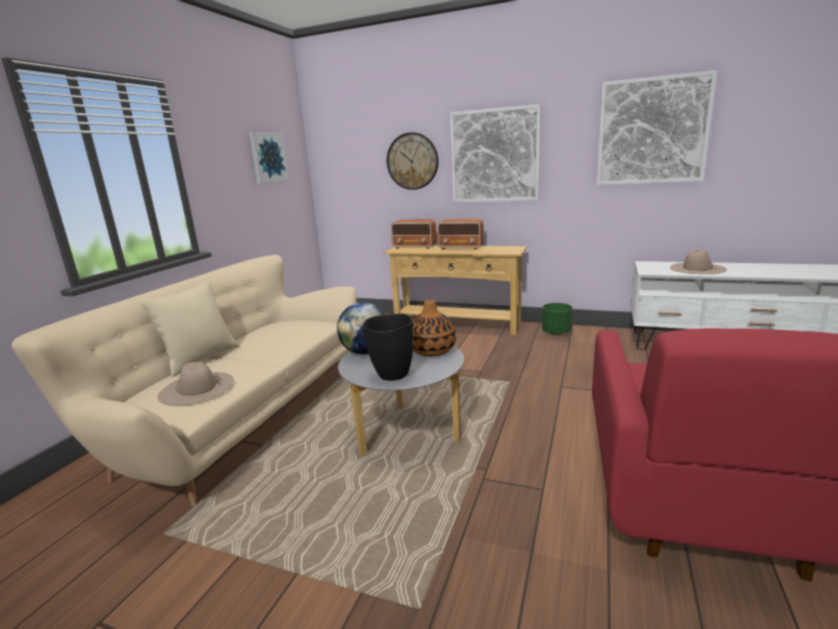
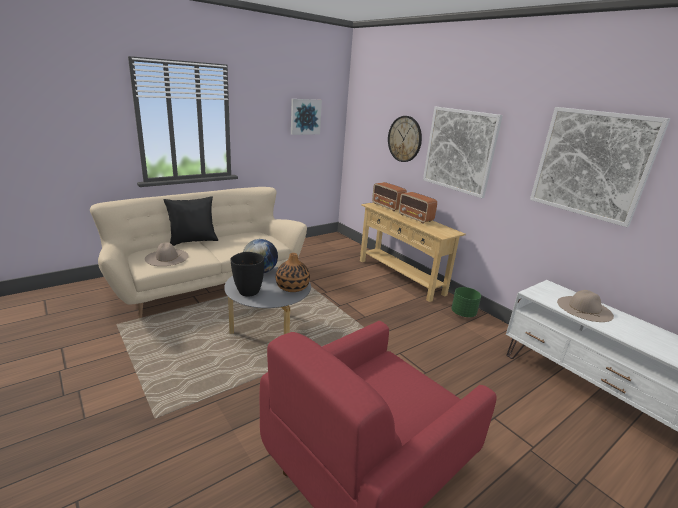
camera: 30 degrees right, 5 degrees up
beige pillow [139,281,239,377] -> black pillow [164,196,218,246]

